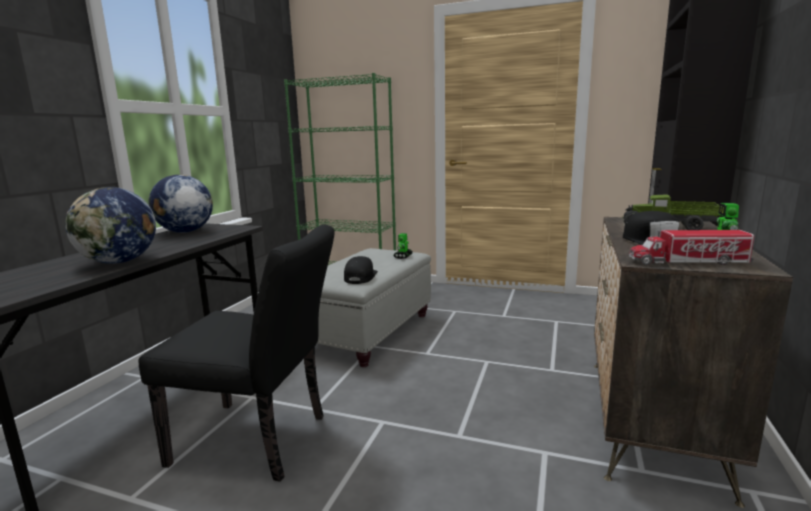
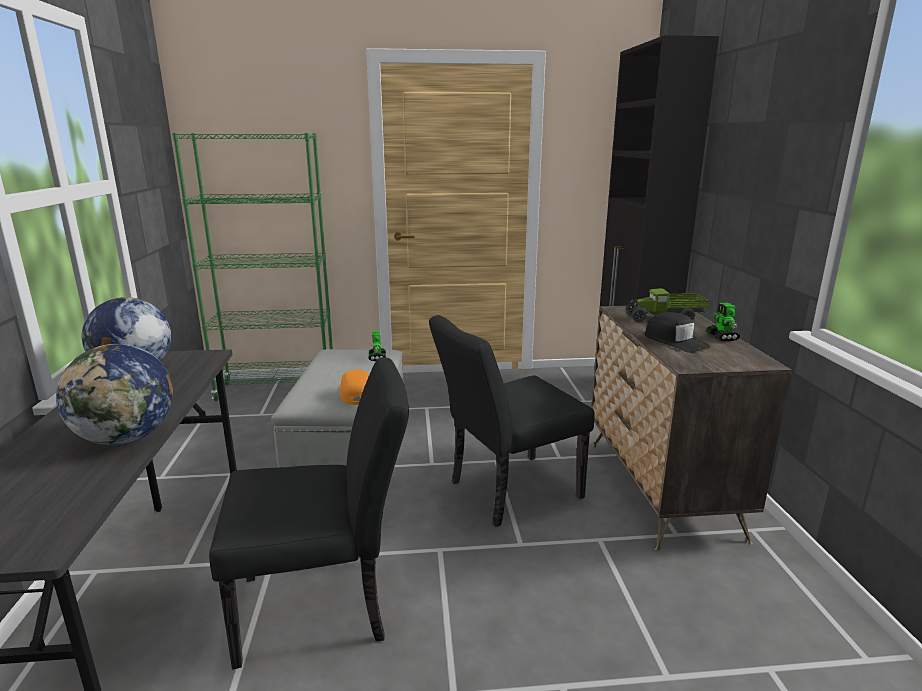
camera: 25 degrees left, 5 degrees up
black cap [344,256,378,284] -> orange cap [339,370,369,405]
toy truck [629,230,754,265] -> none
none -> black chair [429,315,595,527]

